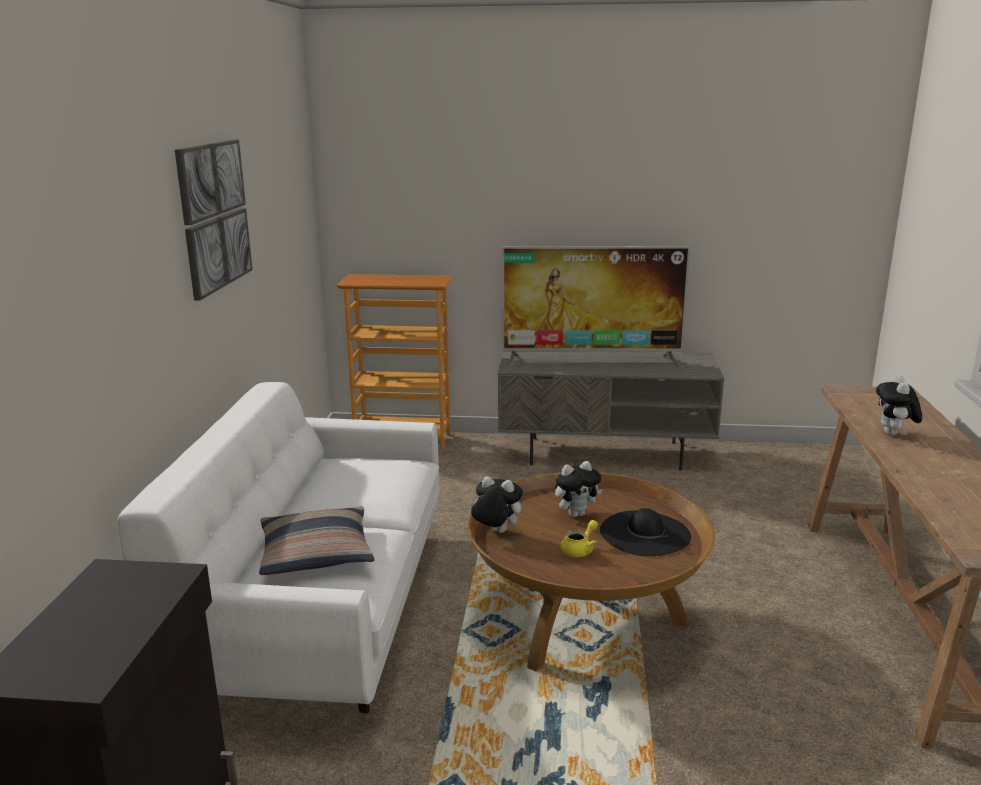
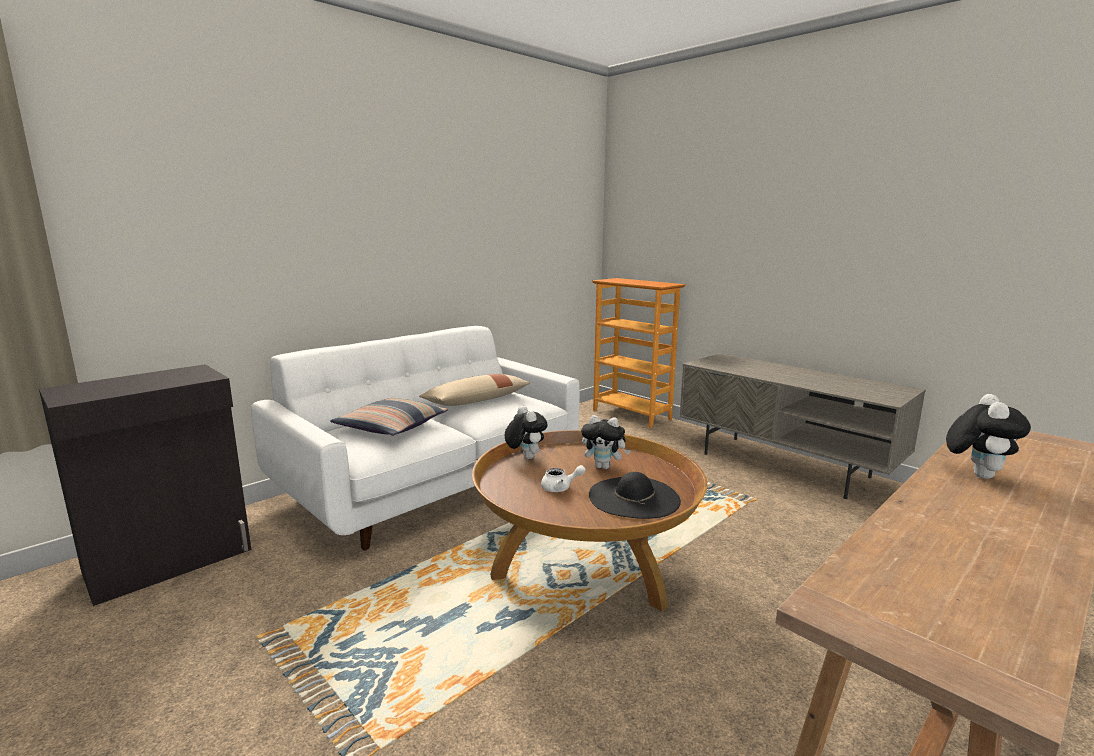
camera: 40 degrees right, 5 degrees down
picture [175,140,253,300] -> none
television [502,246,690,369] -> none
yellow teapot [561,520,598,557] -> white teapot [541,465,586,492]
plush toy [876,375,922,436] -> plush toy turned 150 degrees clockwise [946,394,1031,479]
none -> beige pillow [419,374,531,406]

